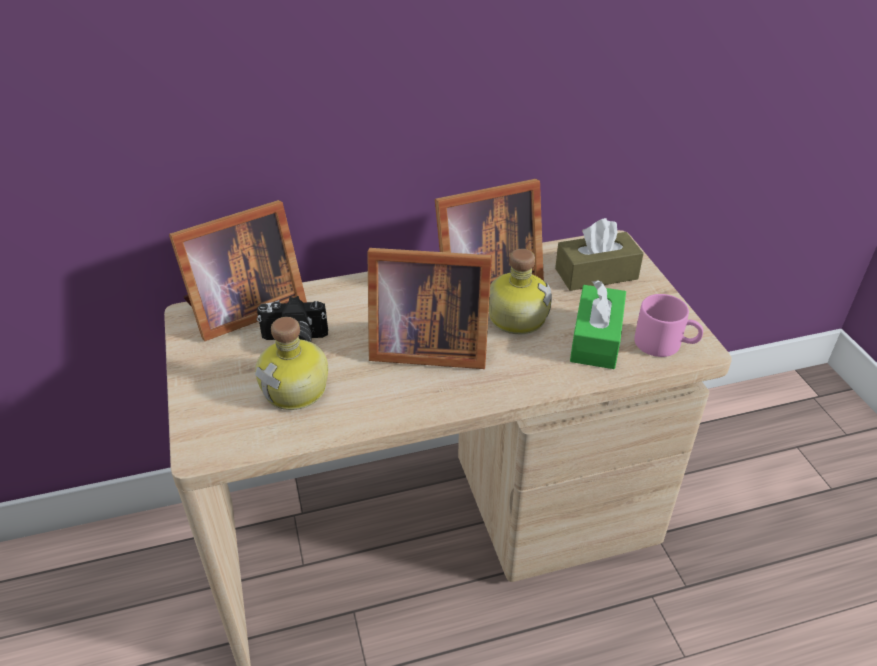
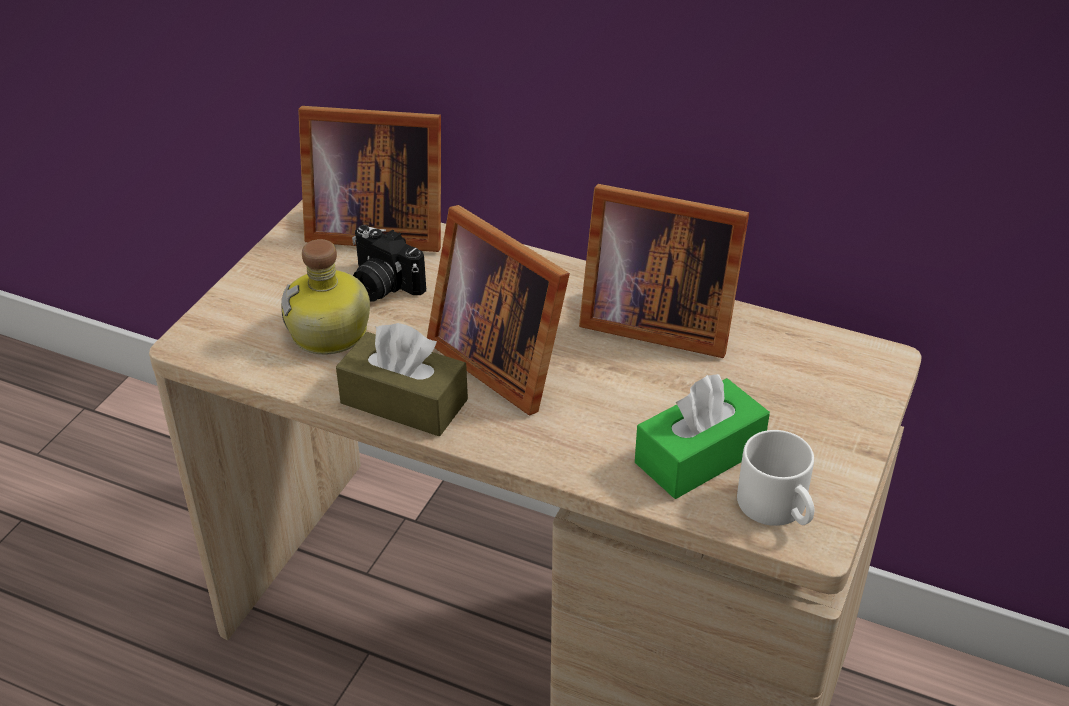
camera: 40 degrees right, 0 degrees up
bottle [489,249,552,334] -> none
brown tissue box [555,218,644,291] -> brown tissue box moved to [336,323,468,436]
pink mug [634,294,703,357] -> white mug [737,430,814,526]

